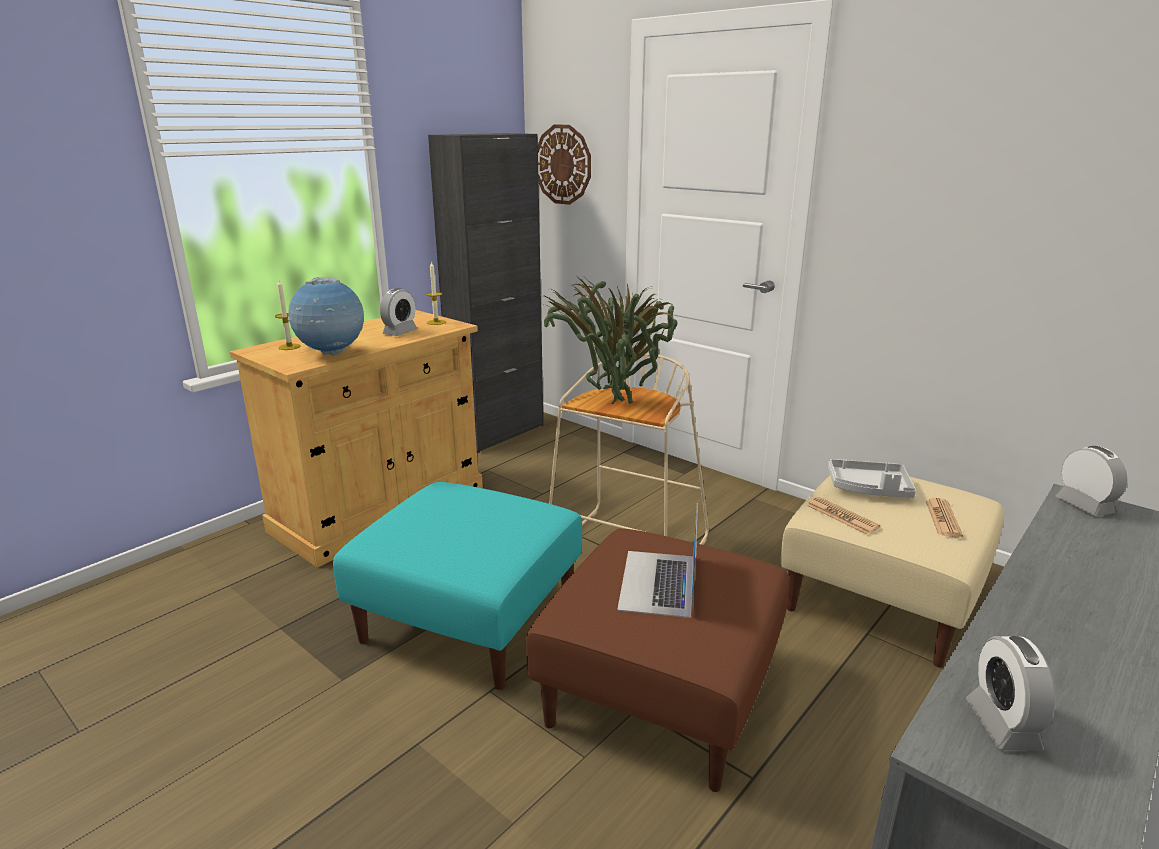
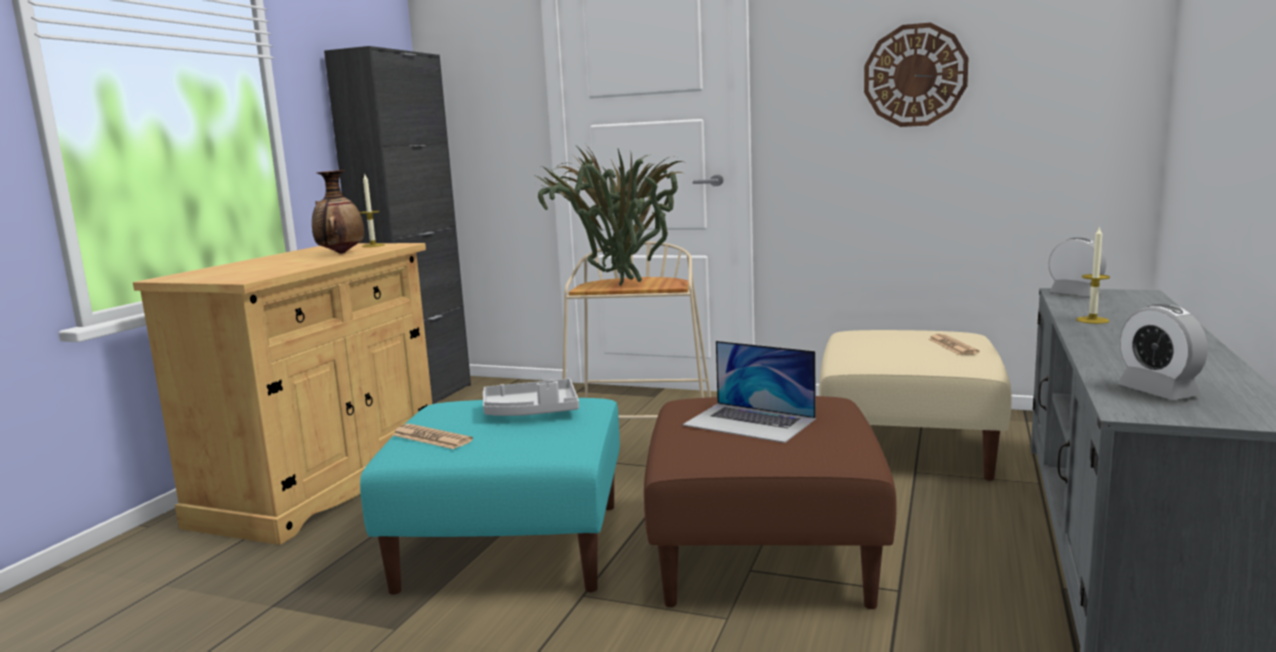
camera: 20 degrees left, 10 degrees down
candle [275,280,301,350] -> candle moved to [1077,226,1110,324]
globe [287,277,364,356] -> none
alarm clock [380,288,417,336] -> vase [312,170,364,254]
wall clock [538,125,591,205] -> wall clock moved to [864,23,968,127]
laptop [617,503,698,618] -> laptop turned 45 degrees counterclockwise [682,341,816,443]
newspaper [807,497,880,534] -> newspaper moved to [392,424,473,449]
grey tray [828,459,916,498] -> grey tray moved to [483,379,579,416]

